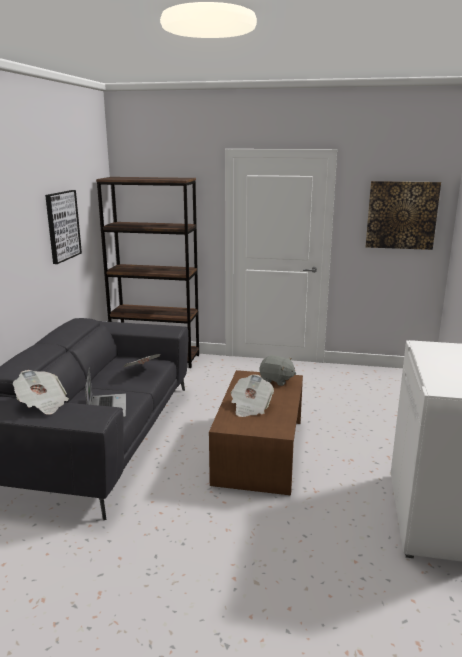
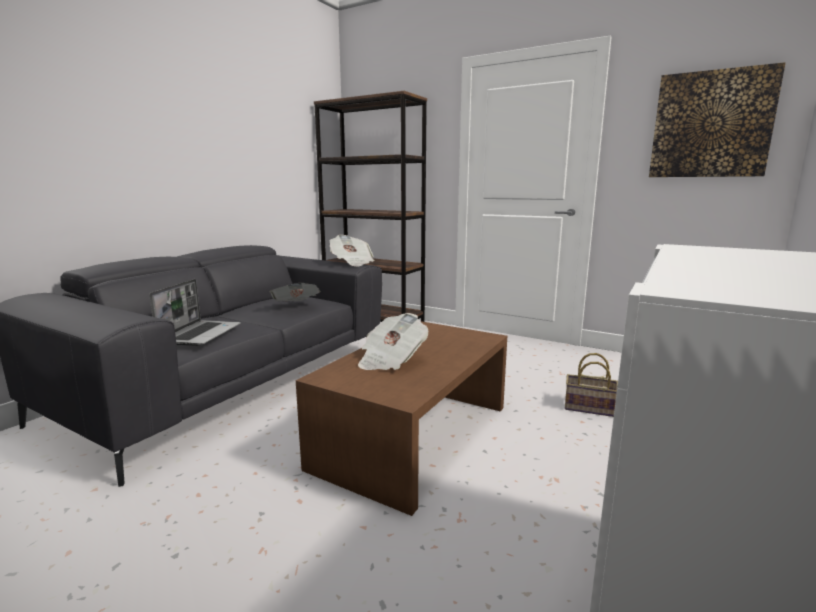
camera: 20 degrees right, 5 degrees down
newspaper [13,370,69,415] -> newspaper moved to [330,235,374,267]
picture [45,190,82,264] -> none
grey plush toy [259,355,296,386] -> none
none -> basket [565,353,618,417]

